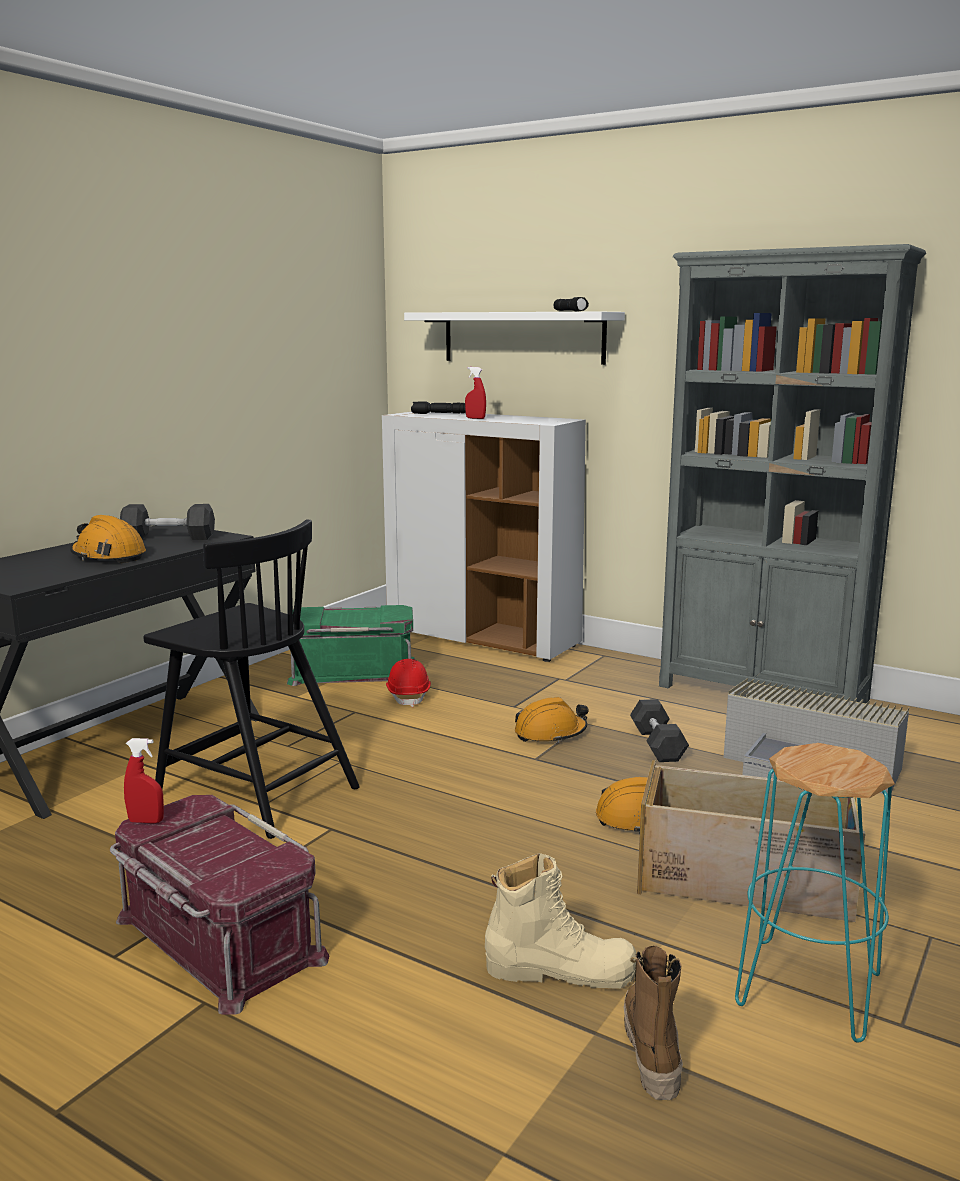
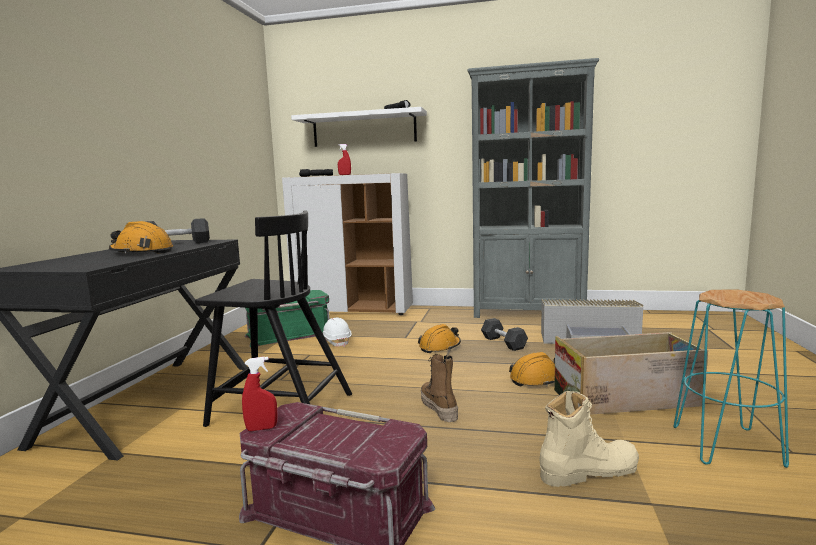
camera: 20 degrees left, 5 degrees down
red hard hat [386,659,431,707] -> white hard hat [323,317,352,347]
boot [624,946,683,1100] -> boot moved to [421,354,458,422]

